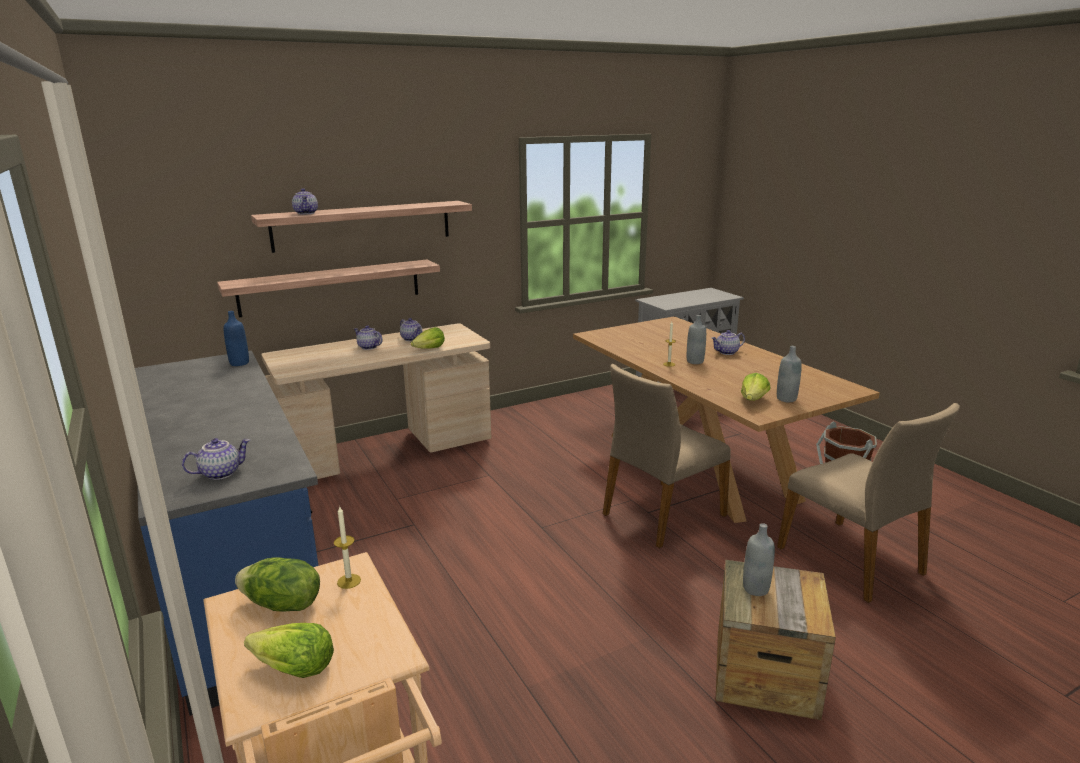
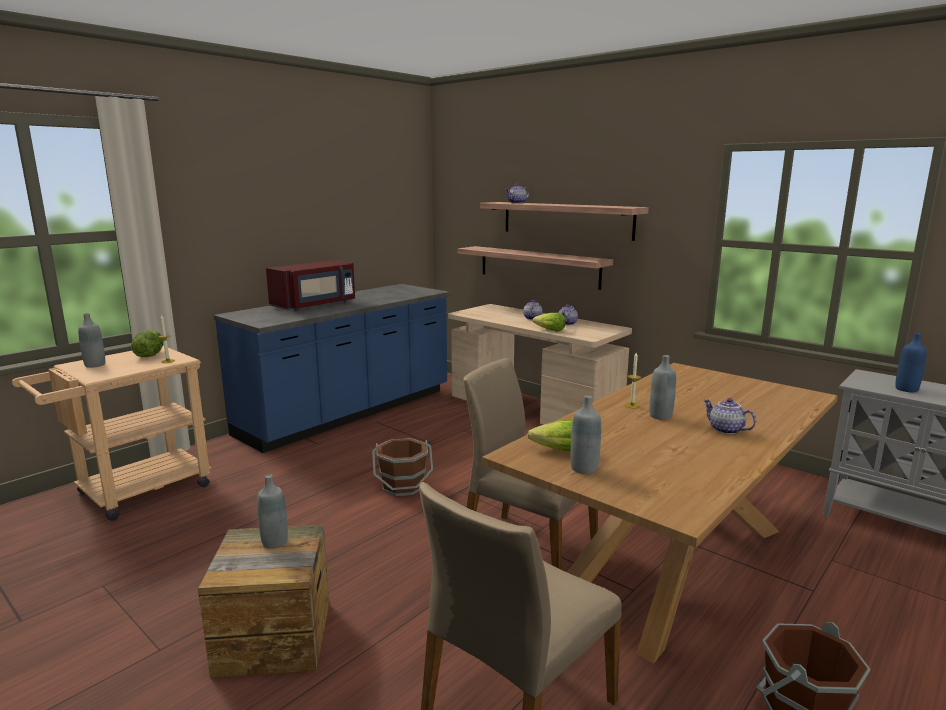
camera: 70 degrees right, 5 degrees down
teapot [182,438,250,480] -> none
blue bottle [224,311,249,366] -> blue bottle moved to [895,333,927,392]
lettuce [244,623,334,678] -> grey bottle [78,313,105,368]
none -> red microwave [266,260,355,311]
none -> brown bucket [372,438,433,496]

